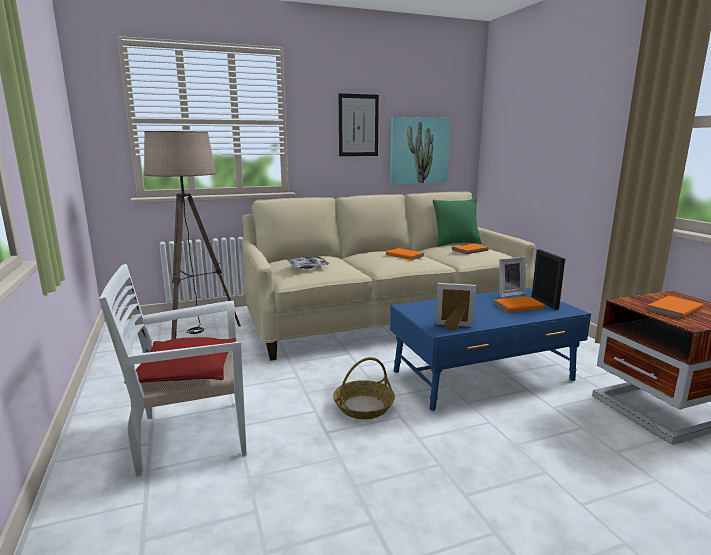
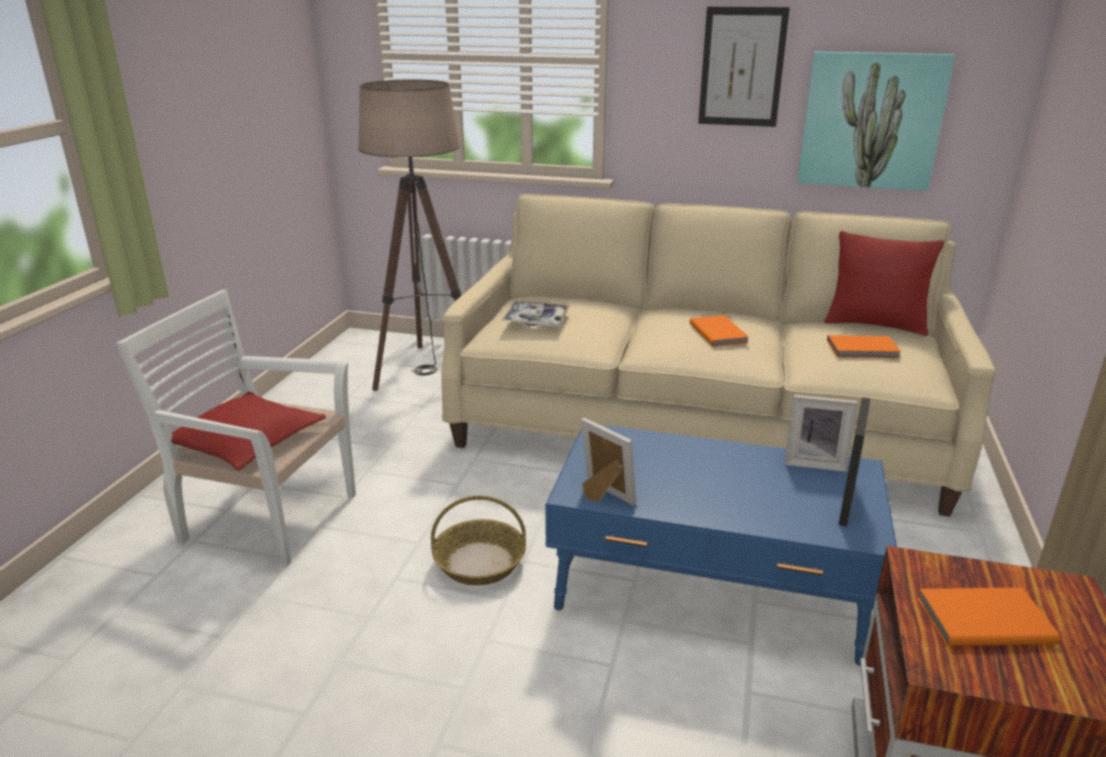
camera: 35 degrees right, 10 degrees up
green pillow [433,198,482,247] -> red pillow [824,231,944,336]
orange book [494,296,544,312] -> none

